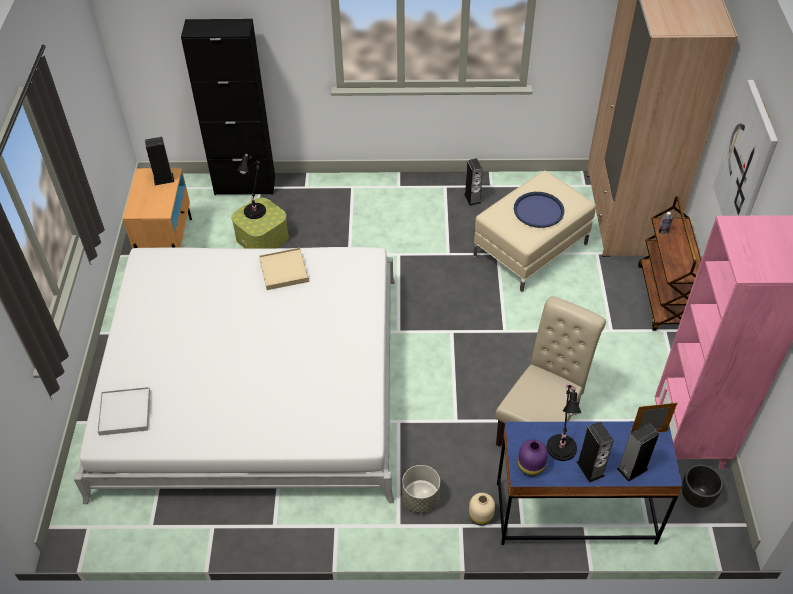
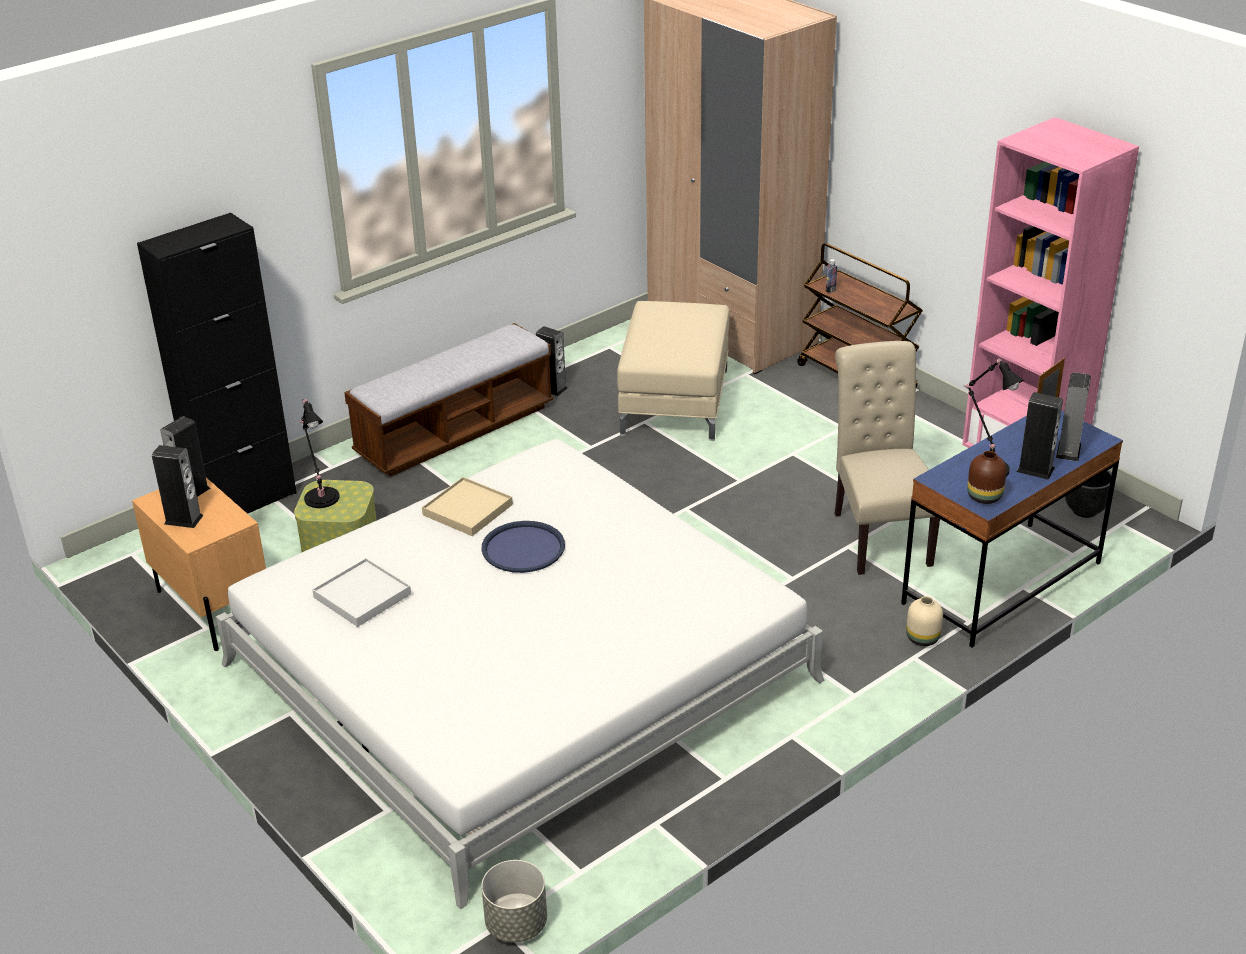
camera: 40 degrees left, 15 degrees down
white tray [97,387,150,436] -> white tray moved to [312,558,411,627]
grey planter [402,465,440,513] -> grey planter moved to [481,860,547,943]
blue tray [514,192,564,228] -> blue tray moved to [481,521,565,573]
purple vase [518,439,548,477] -> brown vase [967,451,1007,504]
picture [713,80,778,216] -> none
none -> speaker [152,445,204,528]
none -> bench [344,323,553,477]

